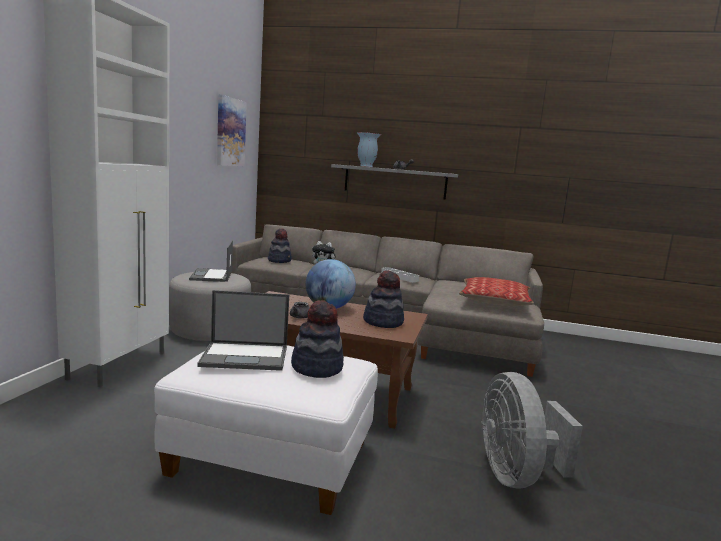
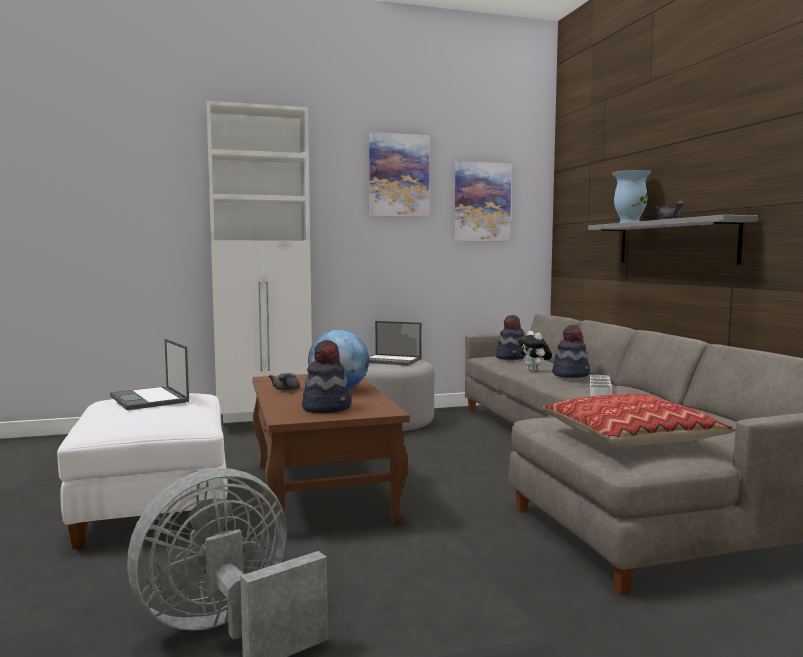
camera: 60 degrees right, 5 degrees down
laptop [189,240,233,282] -> laptop turned 120 degrees counterclockwise [369,321,422,366]
hat [291,300,344,378] -> hat moved to [552,325,590,378]
none -> picture [369,132,429,217]

